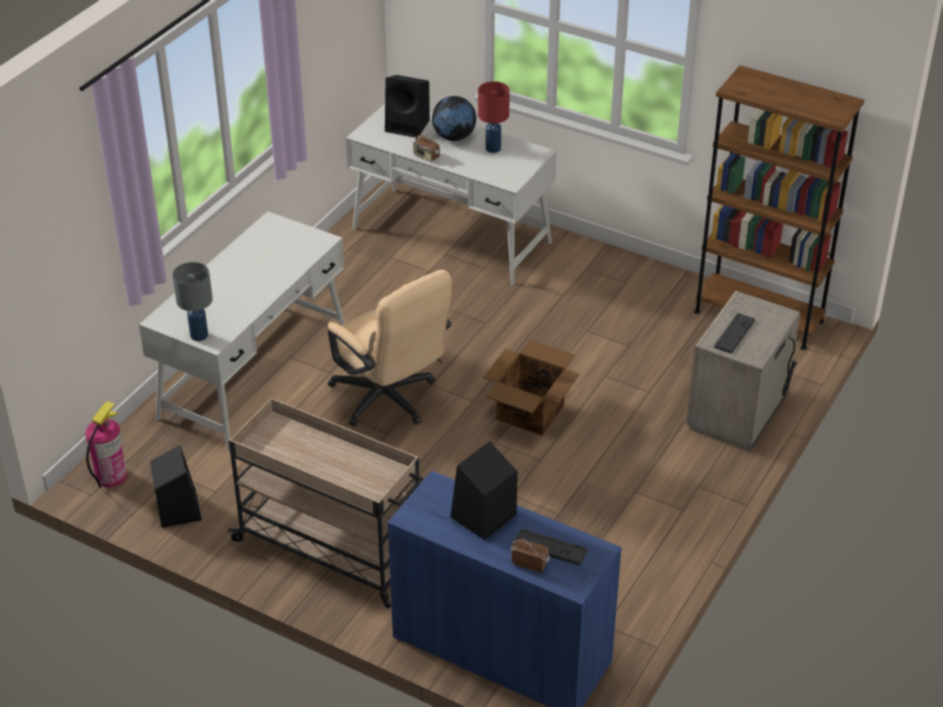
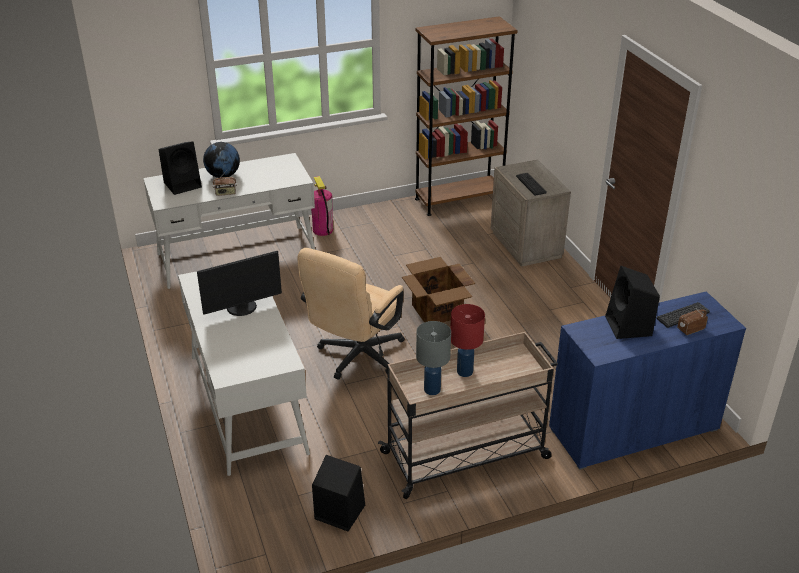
camera: 50 degrees left, 5 degrees down
fire extinguisher [85,401,127,488] -> fire extinguisher moved to [311,176,333,236]
grey table lamp [172,262,213,341] -> grey table lamp moved to [416,321,451,395]
beige office chair [328,270,452,427] -> beige office chair turned 120 degrees clockwise [298,248,405,379]
red table lamp [478,81,510,153] -> red table lamp moved to [450,304,485,377]
none -> monitor [197,251,282,316]

